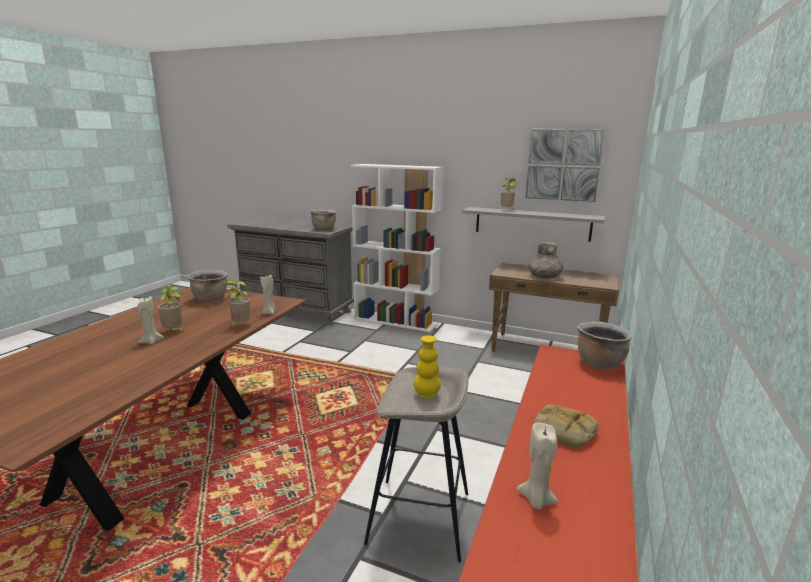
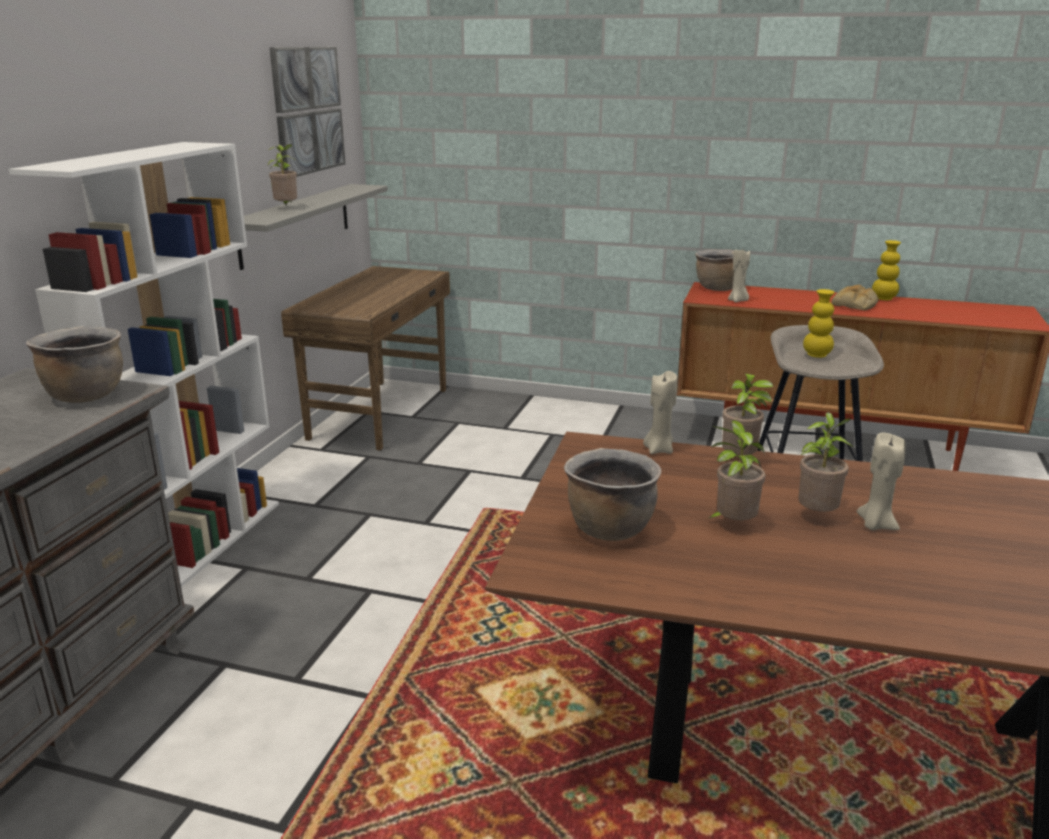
camera: 95 degrees left, 5 degrees up
beige candle [517,422,558,510] -> beige candle moved to [728,248,750,302]
grey vase [529,242,563,279] -> none
none -> potted plant [707,420,766,520]
none -> yellow vase [872,240,901,300]

